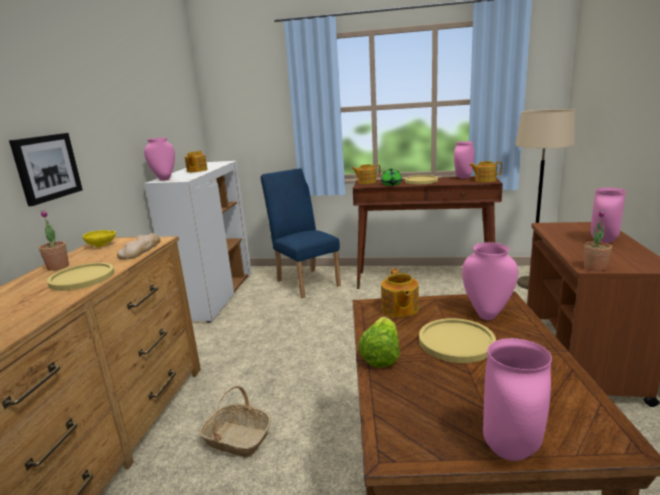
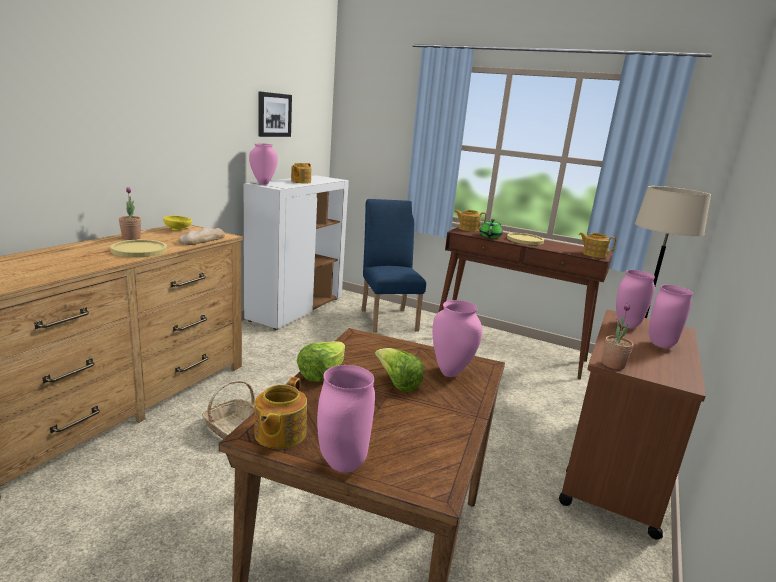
camera: 15 degrees right, 0 degrees up
picture [9,133,83,206] -> picture moved to [258,91,292,137]
teapot [381,269,419,317] -> teapot moved to [255,377,307,449]
yellow plate [419,318,496,363] -> lettuce [375,348,424,392]
pink vase [454,141,475,179] -> pink vase moved to [616,270,655,329]

